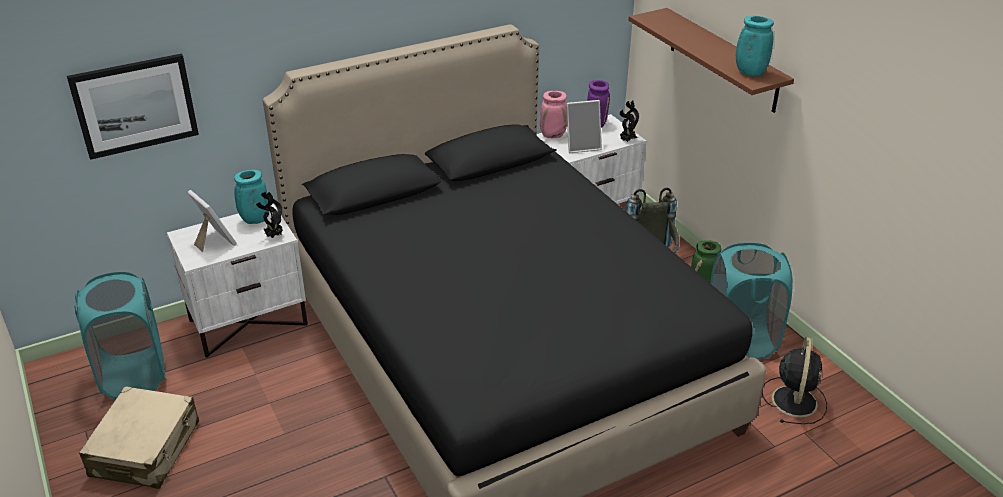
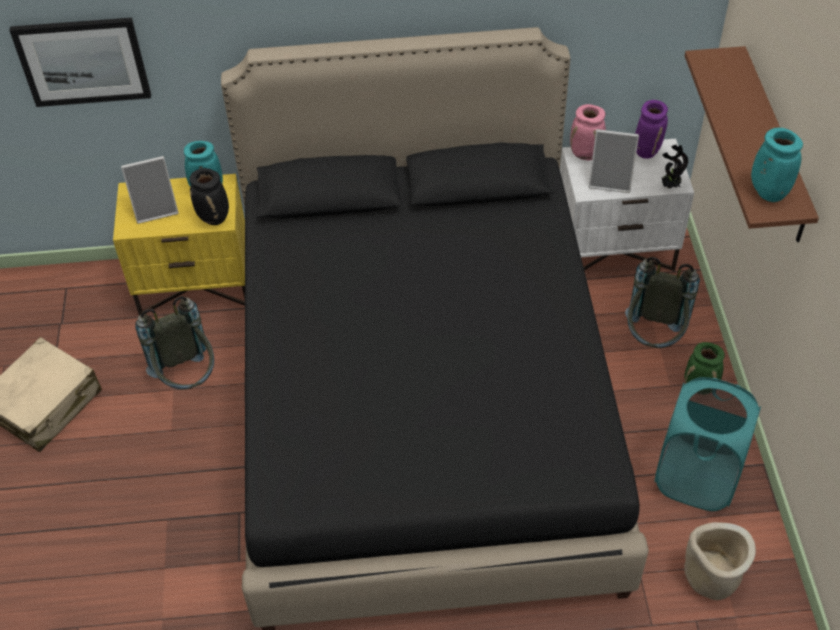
camera: 25 degrees right, 15 degrees up
turquoise laundry basket [75,272,166,399] -> none
white nightstand [167,204,308,358] -> yellow nightstand [113,174,245,315]
picture frame [187,190,237,252] -> picture frame turned 90 degrees clockwise [121,156,179,224]
potted plant [256,192,283,238] -> black vase [189,168,229,225]
black fan [762,337,827,424] -> beige planter [684,522,756,600]
none -> grey backpack [135,296,214,390]

